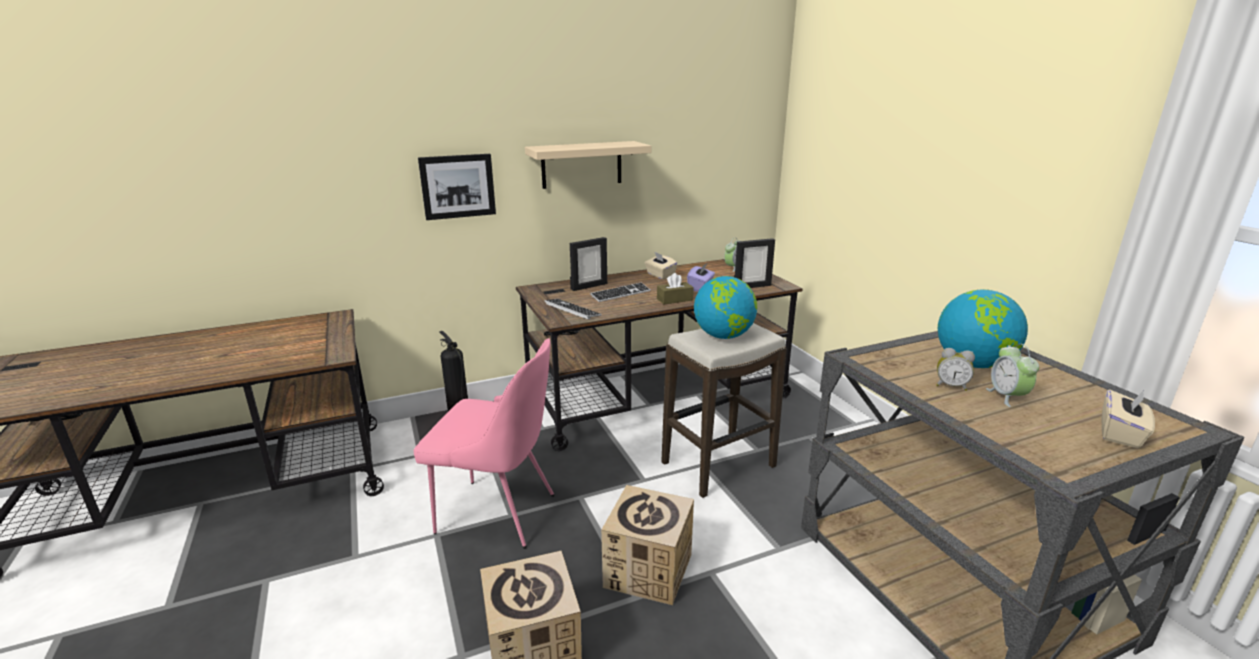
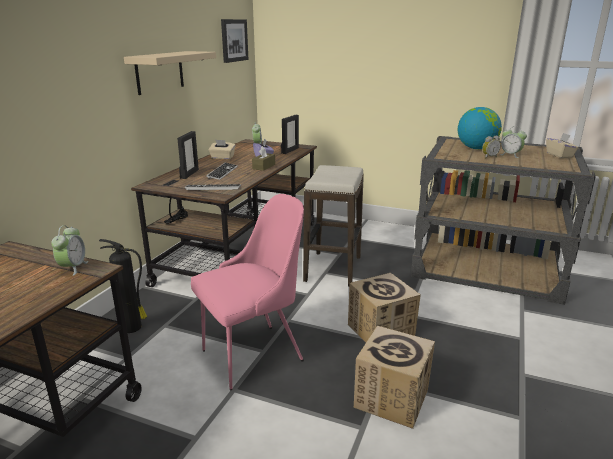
camera: 45 degrees left, 0 degrees up
picture [418,154,496,220] -> picture moved to [221,19,249,63]
globe [694,276,757,339] -> none
none -> alarm clock [51,225,89,276]

